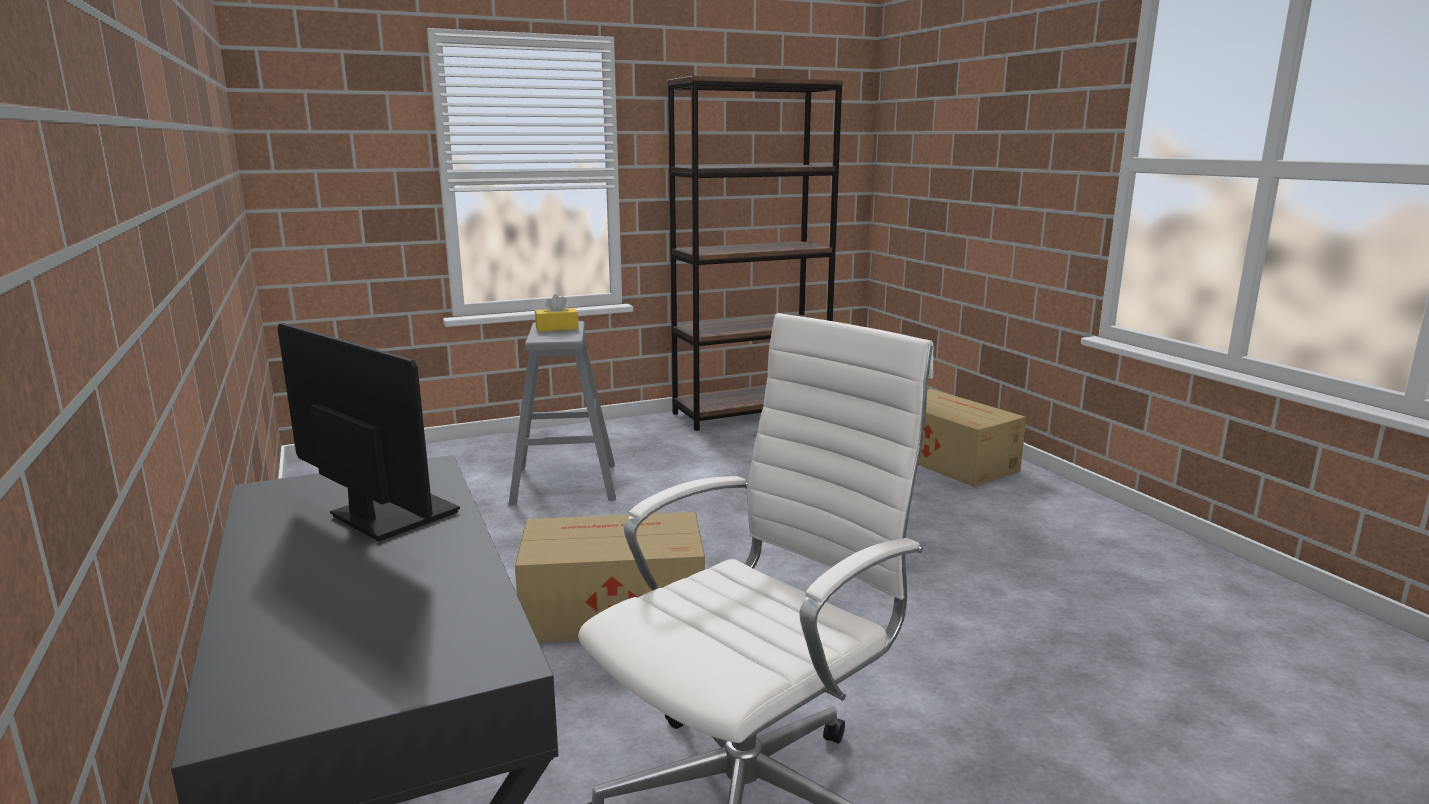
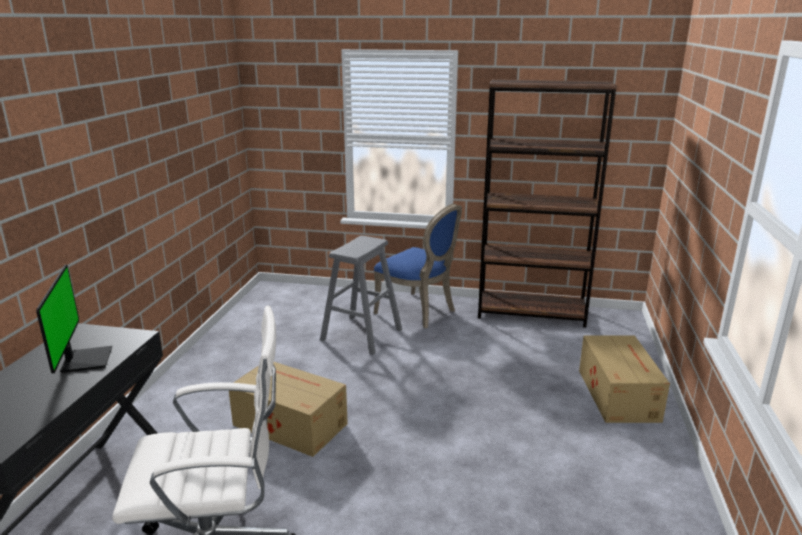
camera: 35 degrees right, 5 degrees up
yellow tissue box [535,294,579,332] -> none
none -> blue chair [374,204,462,328]

